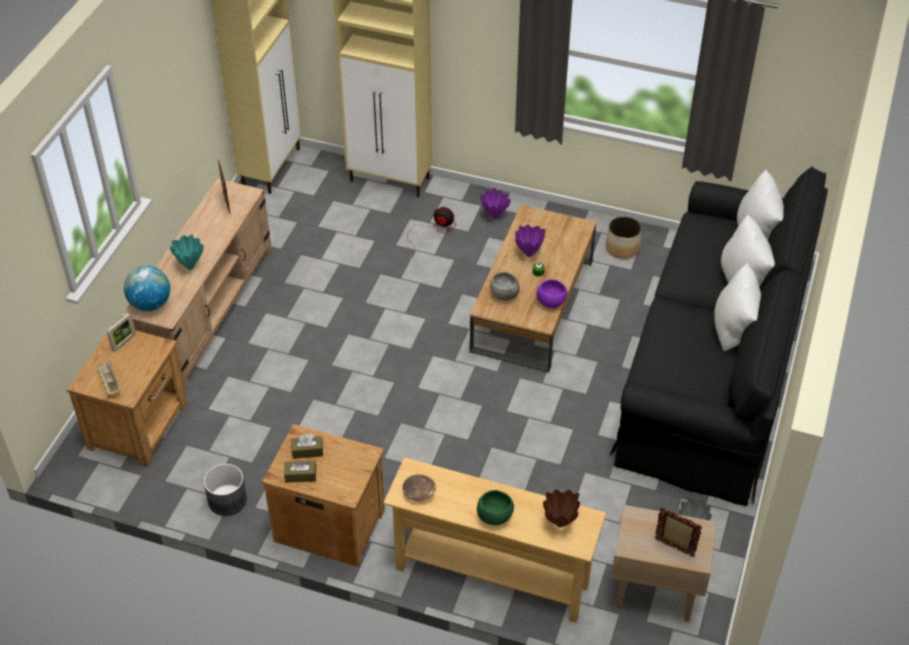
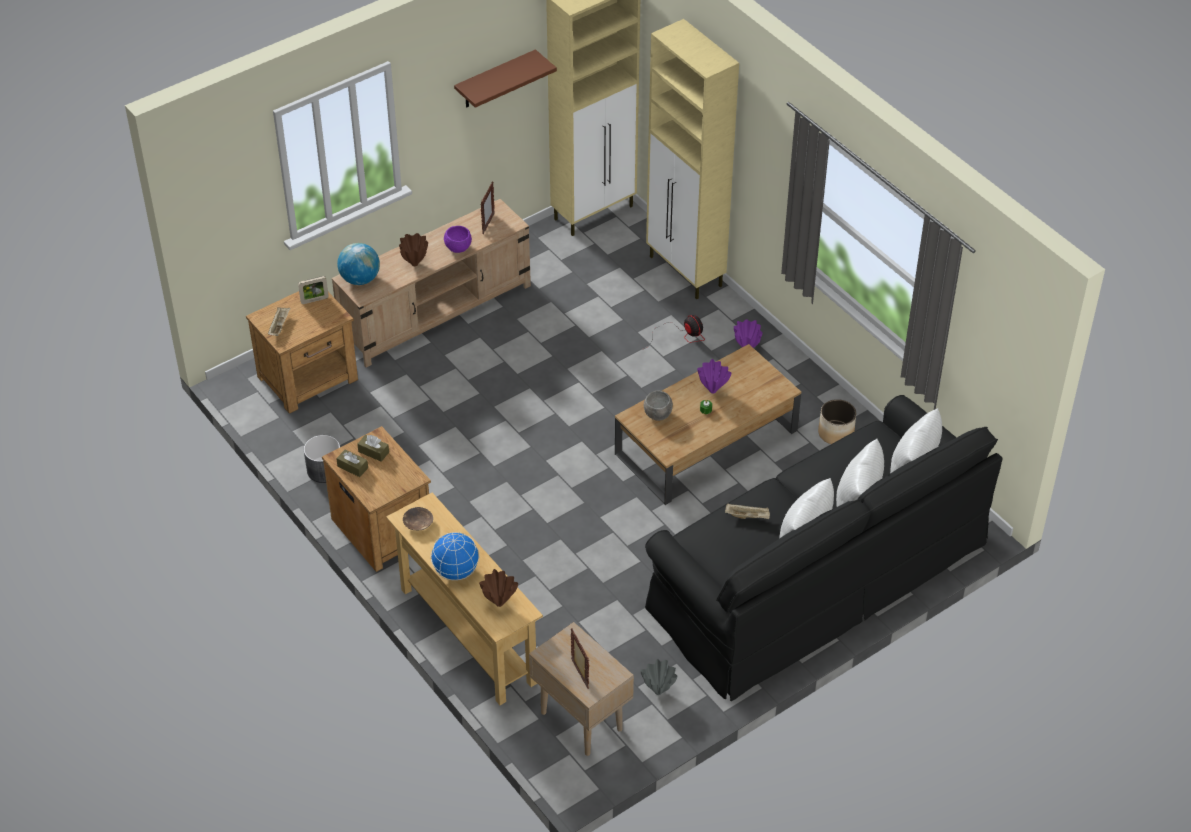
camera: 35 degrees right, 0 degrees up
turquoise vase [170,235,203,270] -> brown vase [399,233,428,266]
green bowl [477,490,514,525] -> globe [431,532,479,580]
purple bowl [537,279,567,308] -> purple bowl moved to [444,226,472,253]
none -> brown shelf [454,49,557,108]
none -> beige tray [725,503,770,519]

